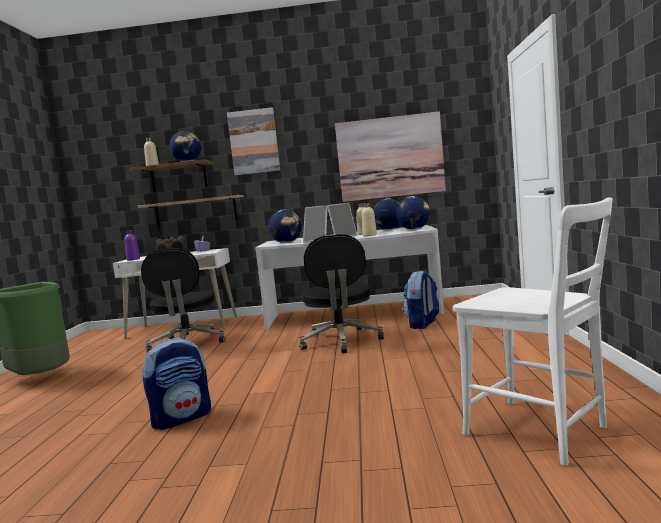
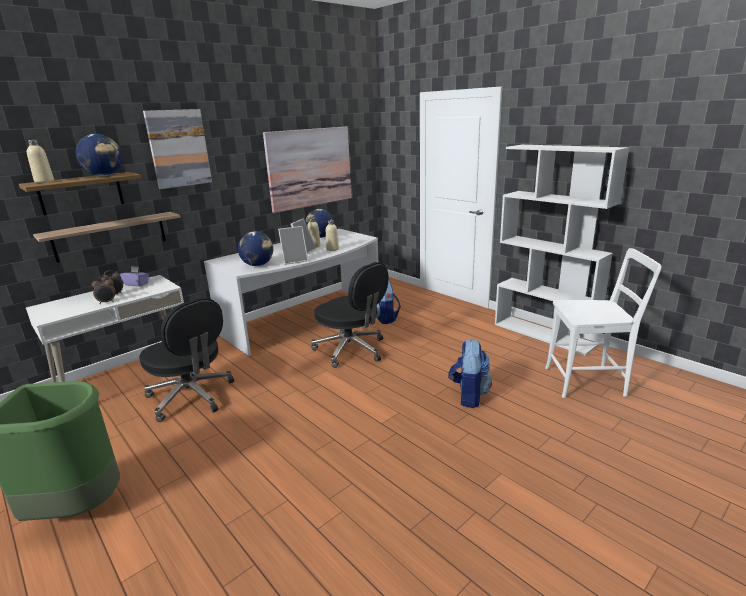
camera: 45 degrees left, 15 degrees up
purple bottle [124,230,140,261] -> none
backpack [143,337,211,429] -> backpack moved to [448,339,492,408]
globe [396,196,430,230] -> none
none -> white bookcase [495,145,630,355]

